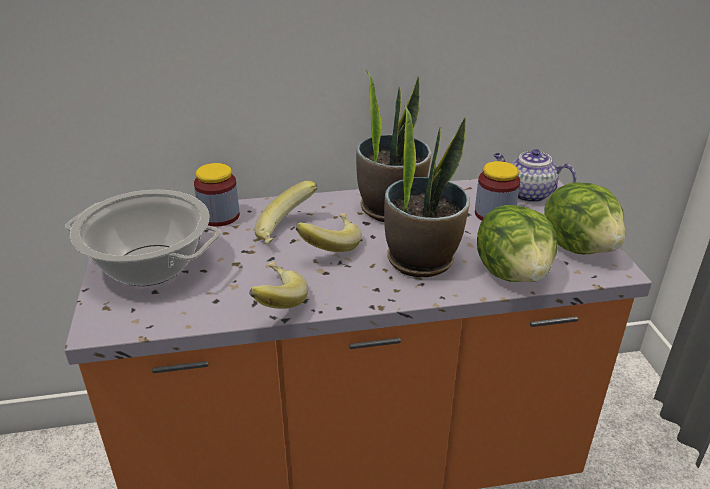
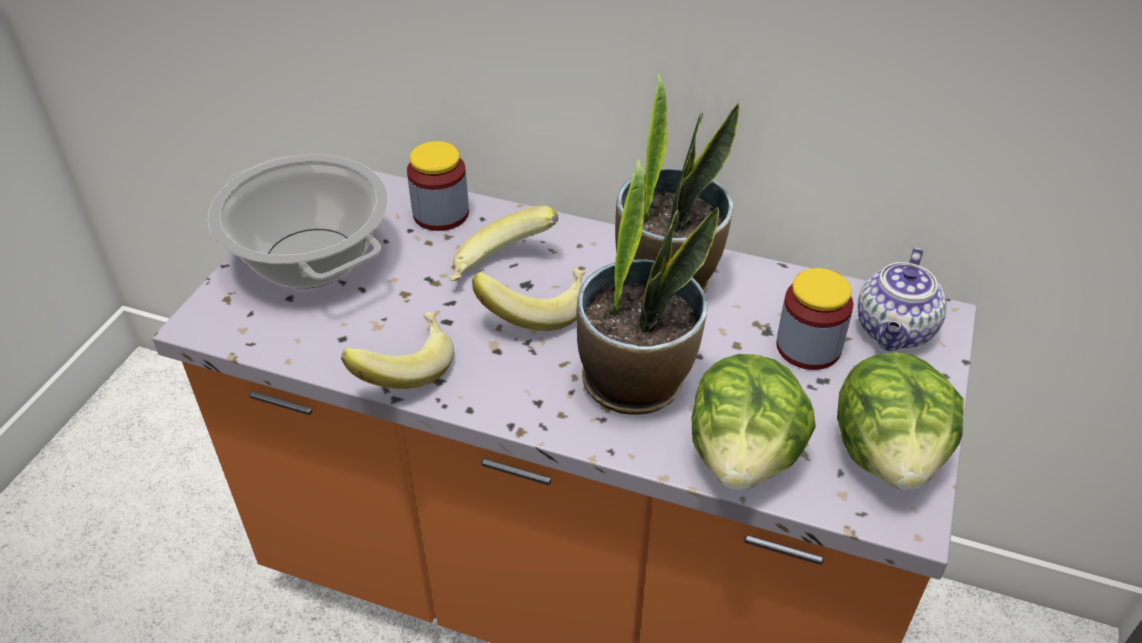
camera: 30 degrees right, 10 degrees up
teapot [493,149,576,203] -> teapot turned 120 degrees counterclockwise [858,248,947,351]

